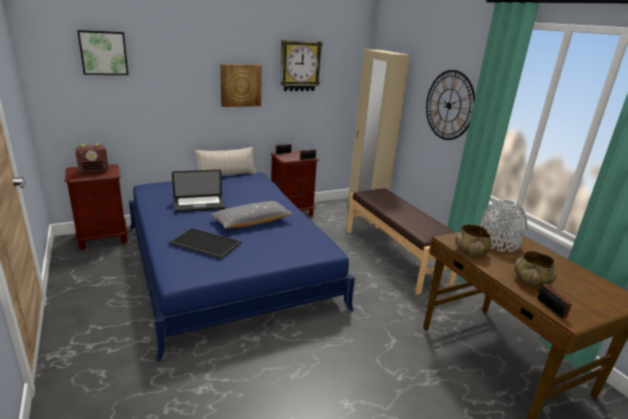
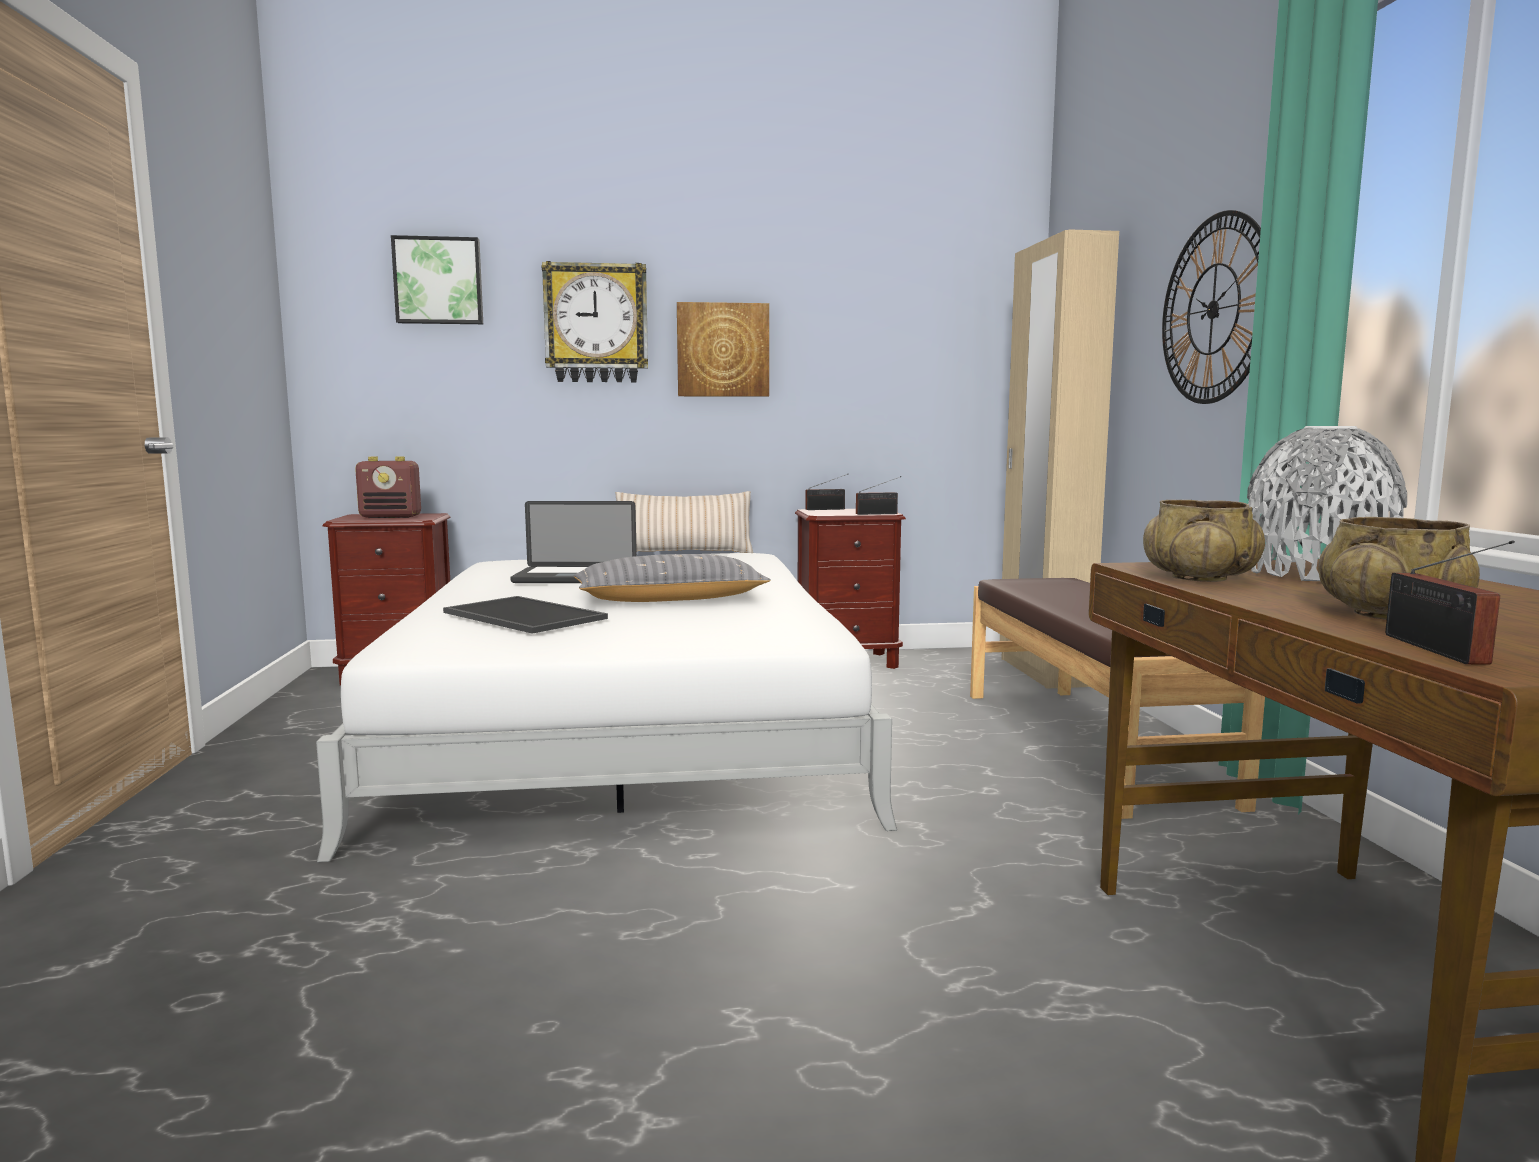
camera: 20 degrees right, 15 degrees down
blue bed [129,173,355,362] -> white bed [316,553,897,862]
wall clock [280,40,323,91] -> wall clock moved to [542,261,648,382]

